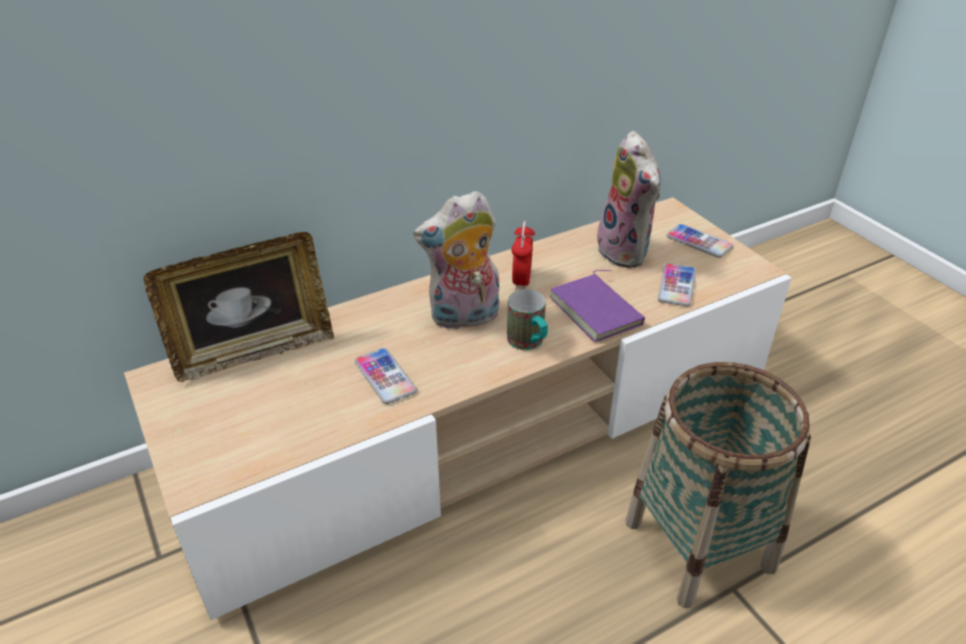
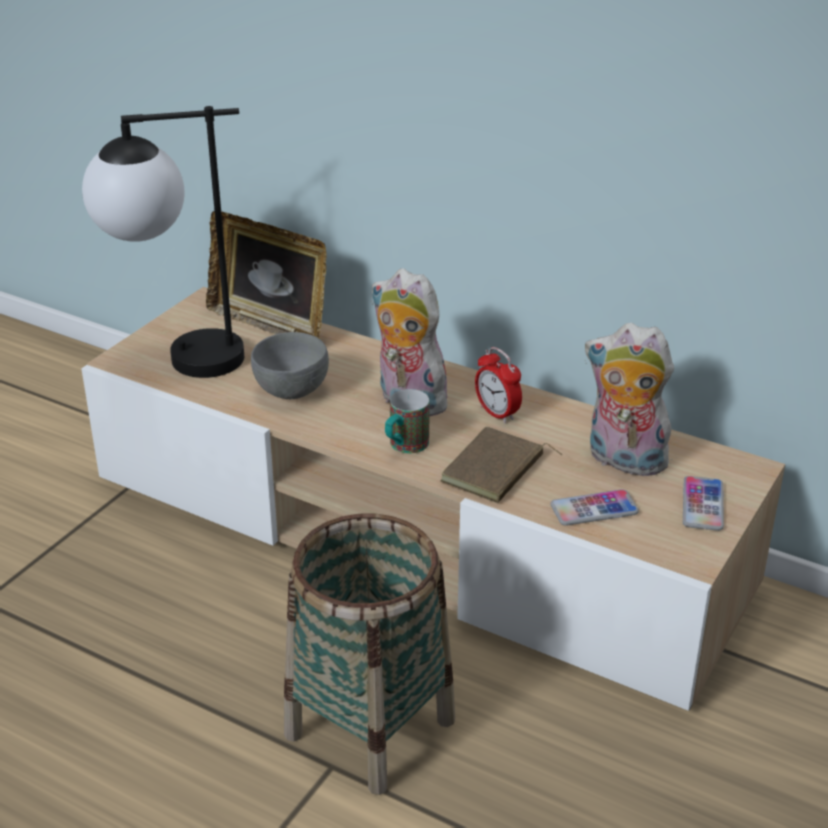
camera: 60 degrees right, 5 degrees down
phone [355,348,417,404] -> grey bowl [251,332,329,399]
alarm clock [511,221,535,291] -> alarm clock turned 75 degrees clockwise [475,347,522,423]
purple book [550,270,645,342] -> brown book [440,426,562,503]
plush toy [597,131,661,268] -> plush toy turned 75 degrees clockwise [585,323,674,476]
none -> table lamp [82,106,244,378]

